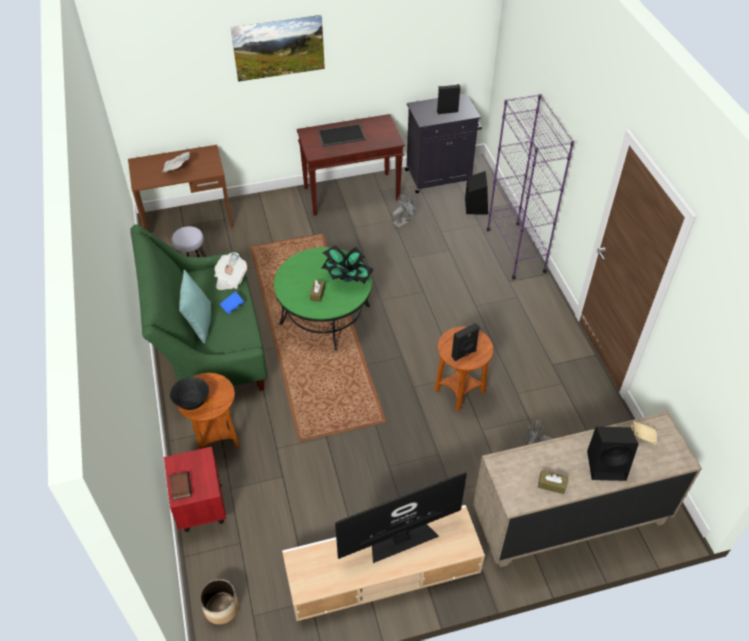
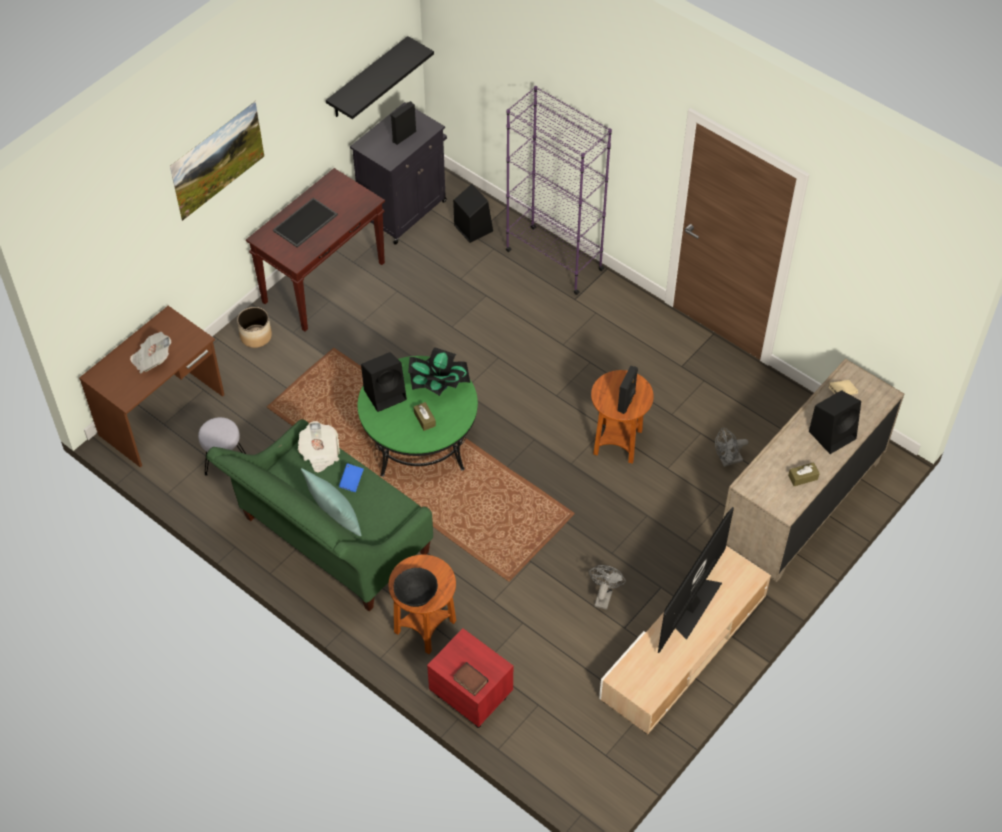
camera: 35 degrees left, 5 degrees up
planter [200,579,239,625] -> planter moved to [237,307,272,348]
grey fan [393,194,416,229] -> grey fan moved to [589,565,626,610]
none -> black shelf [326,36,434,119]
none -> black speaker [361,352,407,412]

